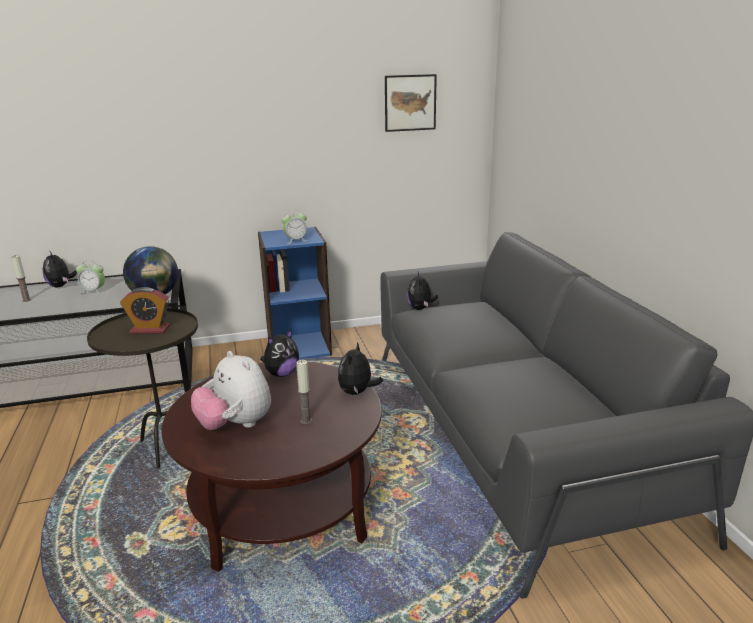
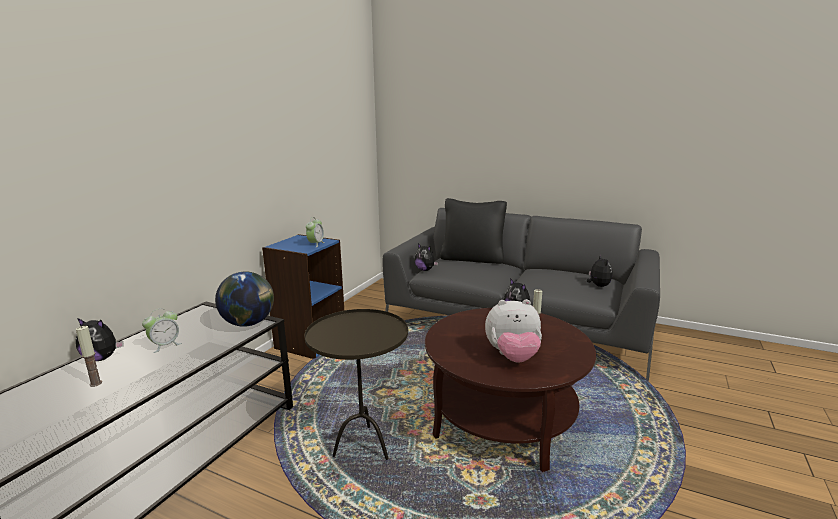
camera: 50 degrees left, 5 degrees down
alarm clock [120,287,170,334] -> none
plush toy [260,329,299,377] -> plush toy moved to [587,254,612,287]
picture [385,74,437,132] -> none
none -> black pillow [440,198,507,264]

